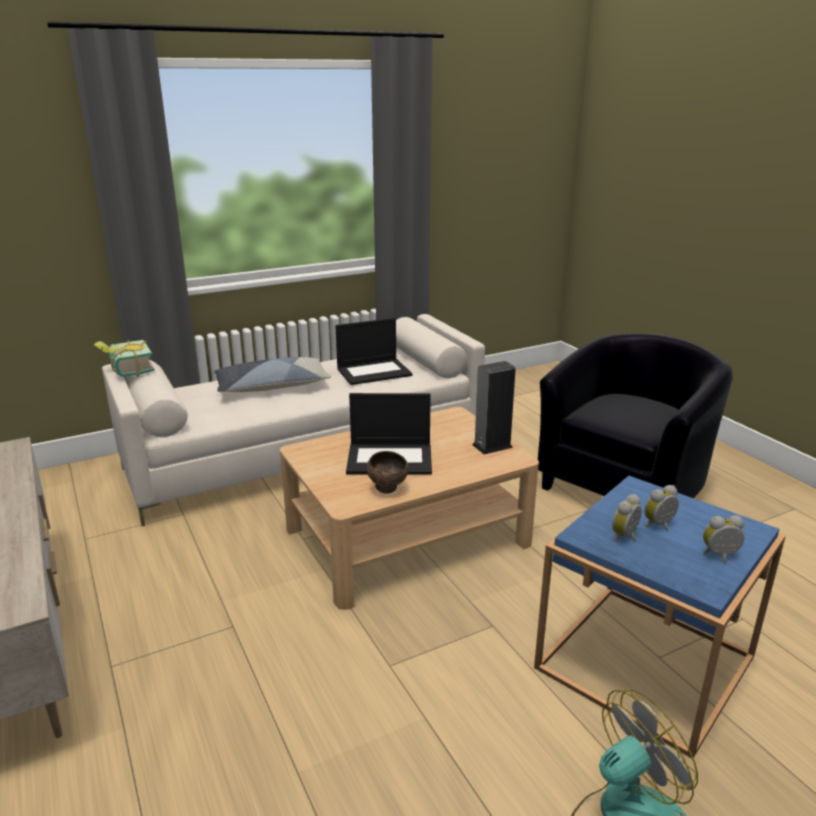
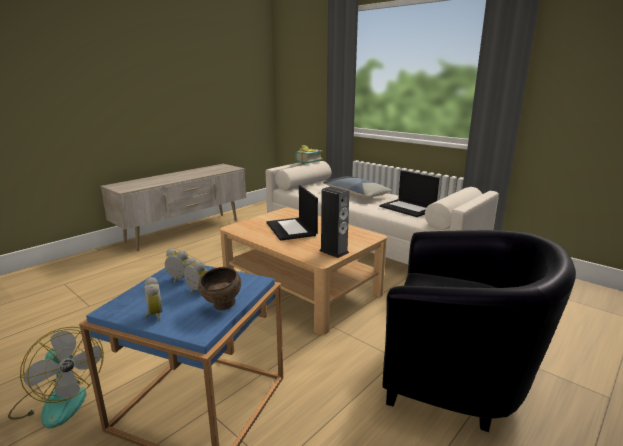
camera: 70 degrees right, 5 degrees down
brown bowl [367,451,409,494] -> brown bowl moved to [198,267,241,310]

